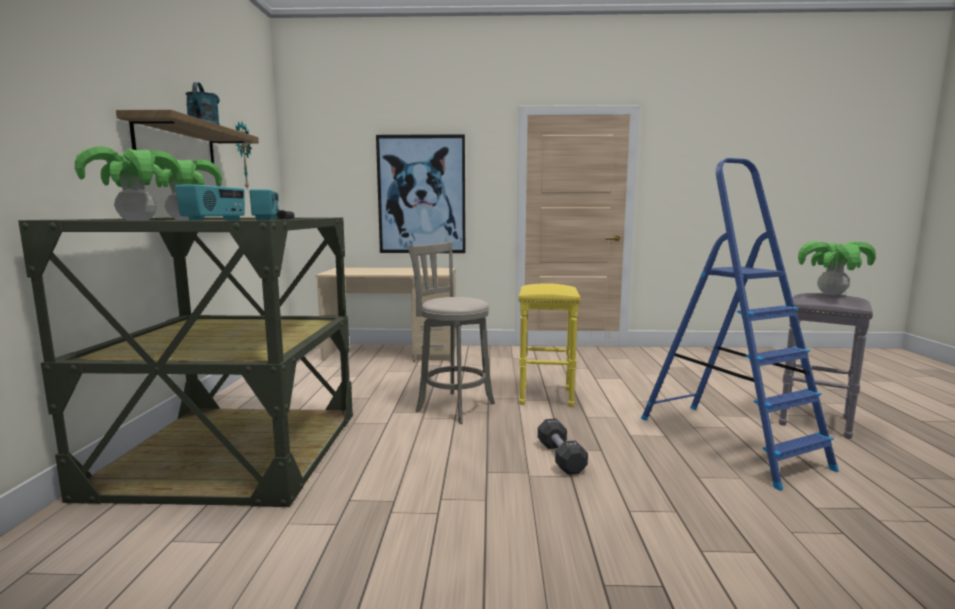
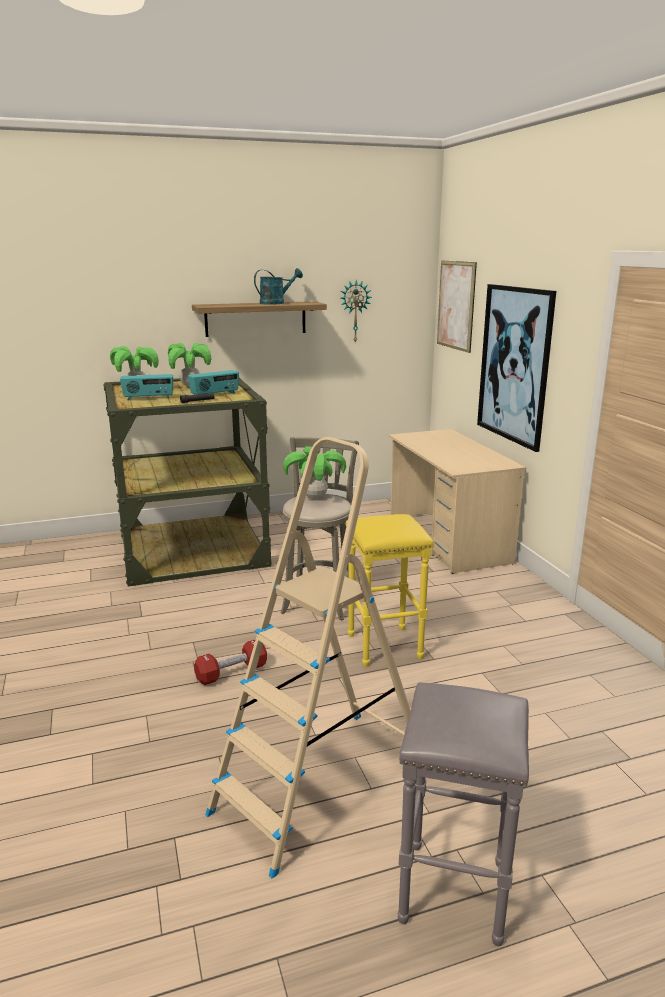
camera: 70 degrees right, 10 degrees up
black dumbbell [538,418,588,475] -> red dumbbell [194,639,267,685]
blue step ladder [641,158,839,491] -> beige step ladder [205,437,411,878]
potted plant [798,241,876,296] -> potted plant moved to [283,446,346,499]
none -> picture [437,261,477,353]

